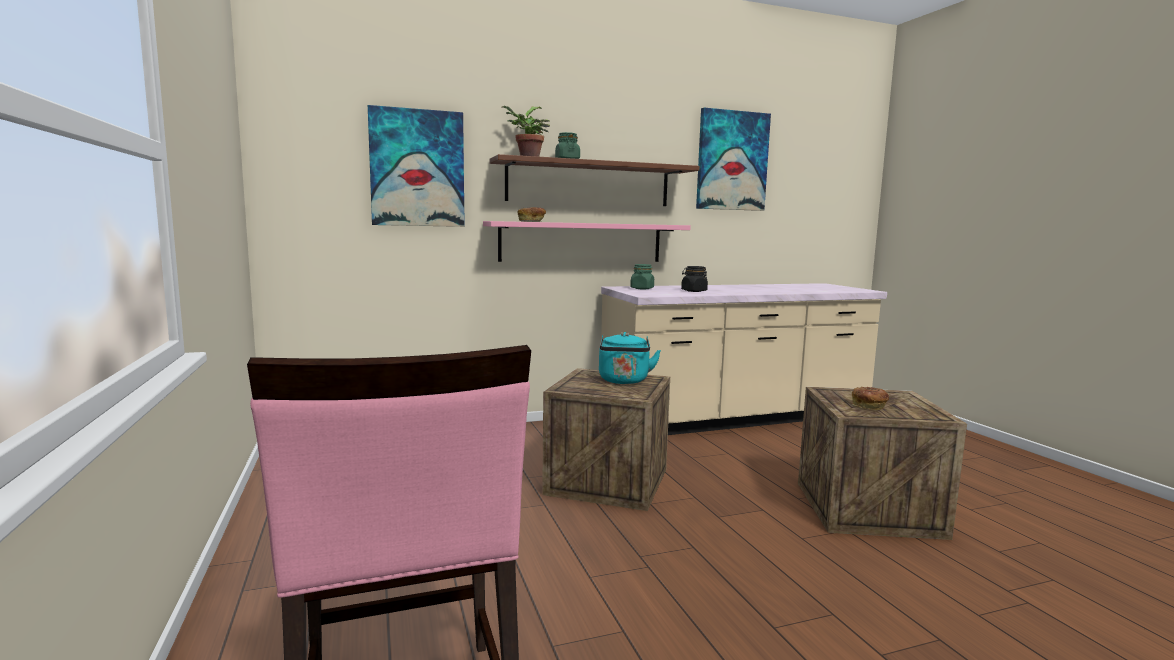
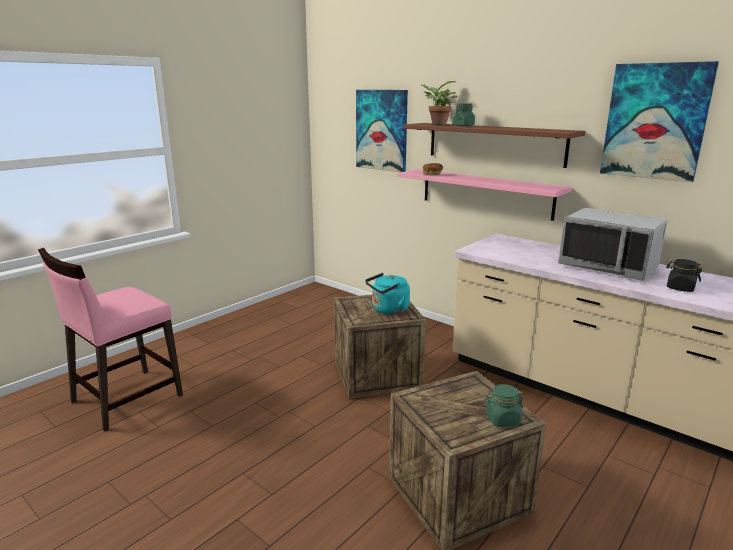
camera: 60 degrees right, 10 degrees up
green jar [630,264,654,289] -> green jar moved to [485,384,523,427]
black jar [681,266,708,292] -> black jar moved to [666,259,702,292]
bread [852,387,889,410] -> none
none -> grey microwave [558,208,668,281]

